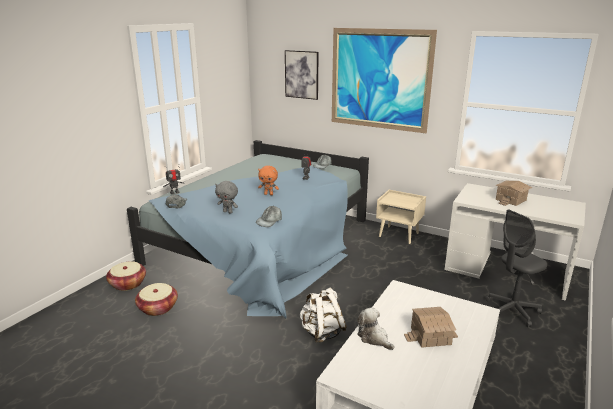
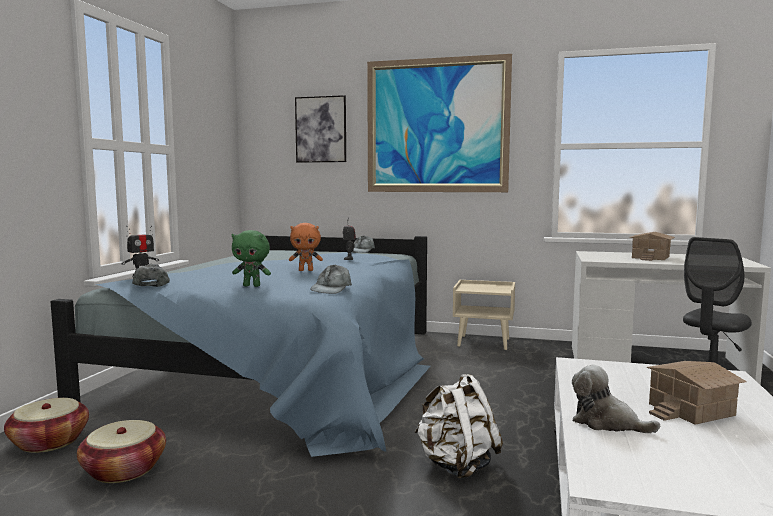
camera: 15 degrees left, 15 degrees down
grey plush toy [215,181,238,213] -> green plush toy [232,230,271,287]

